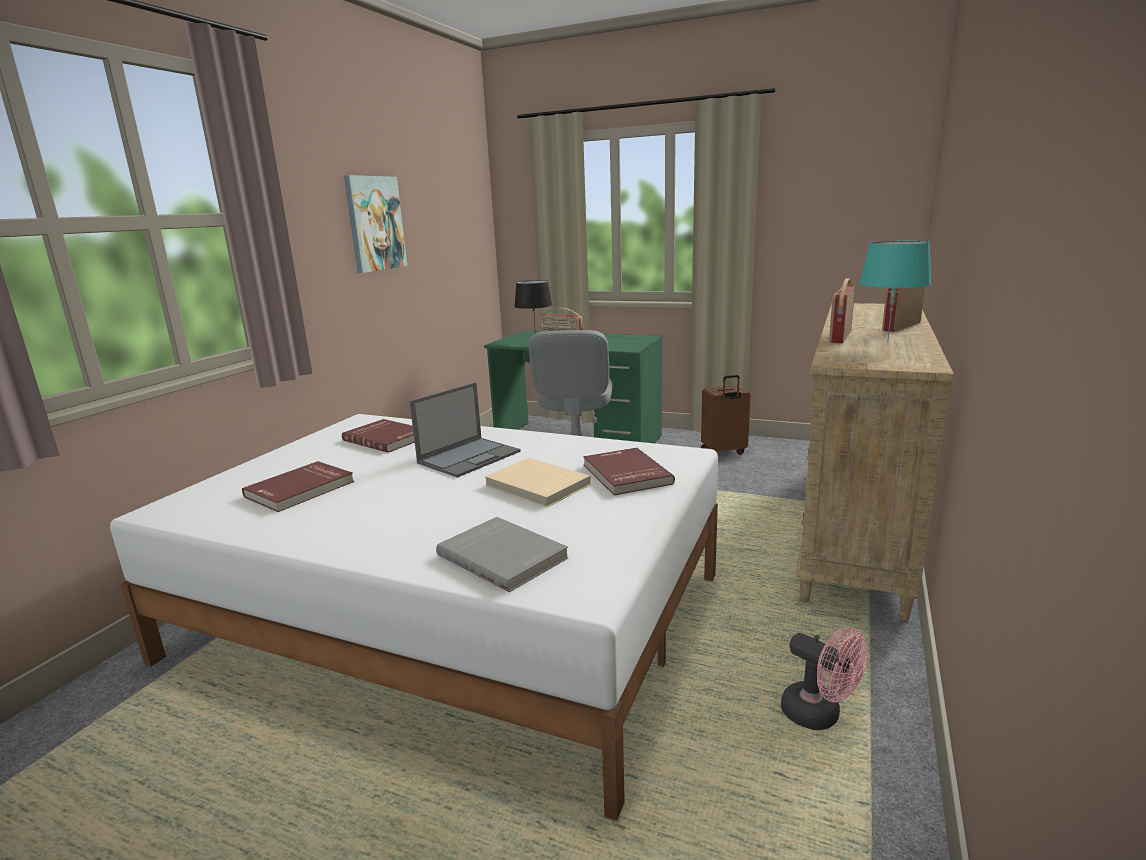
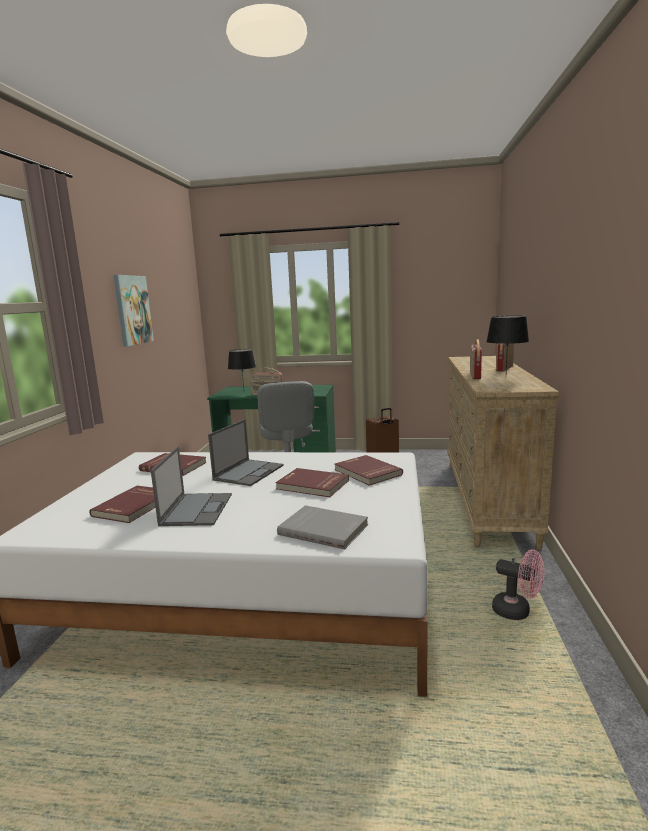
camera: 15 degrees left, 5 degrees down
beige book [485,458,591,507] -> red book [275,468,349,497]
turquoise table lamp [859,241,931,343] -> black table lamp [486,316,529,371]
none -> laptop [151,447,232,526]

